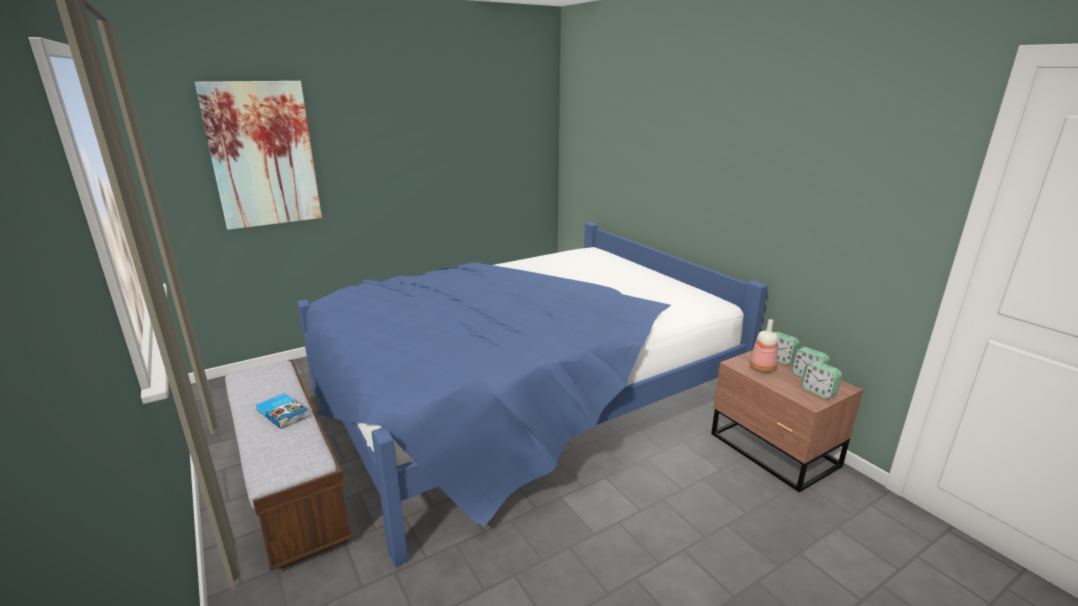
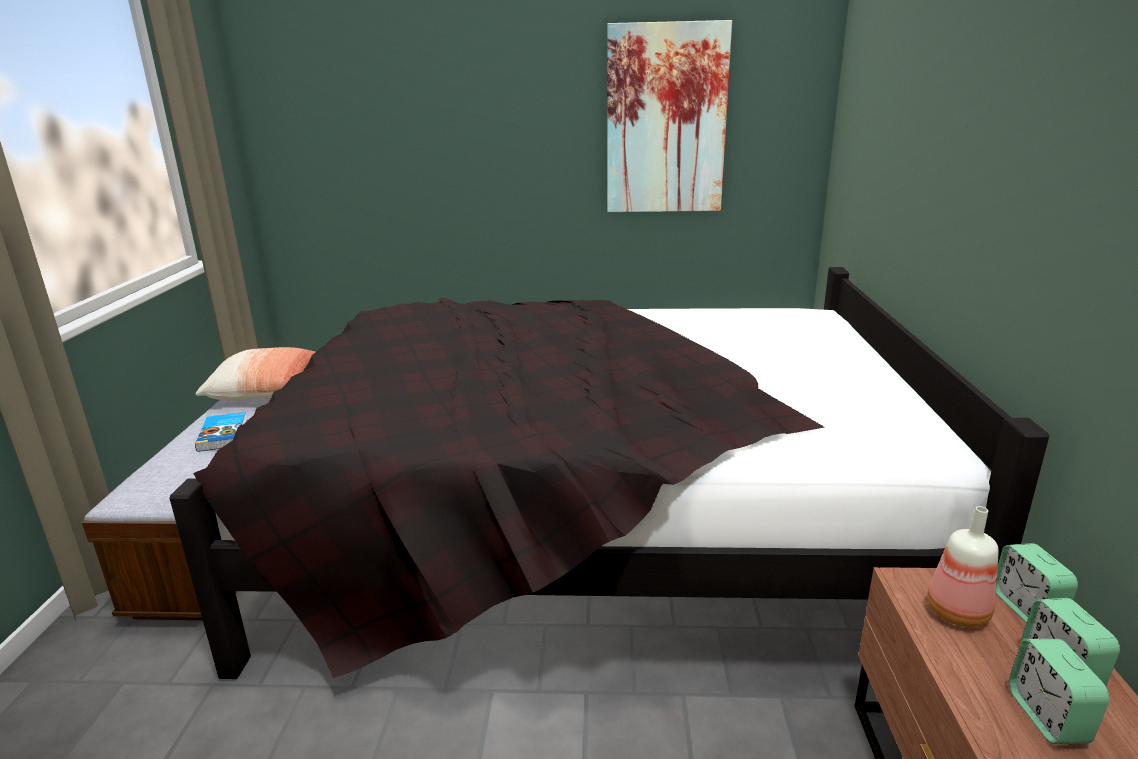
camera: 35 degrees right, 0 degrees up
picture [194,81,322,230] -> picture moved to [607,20,732,212]
blue bed [297,222,768,567] -> black bed [170,267,1049,679]
none -> pillow [195,347,315,401]

